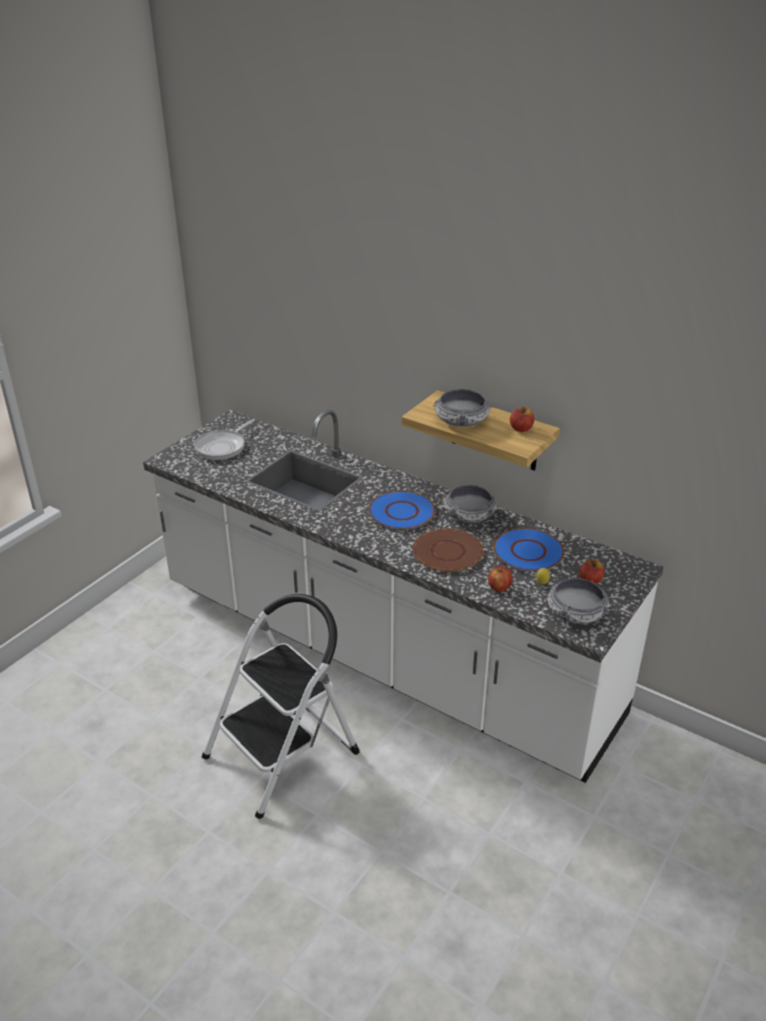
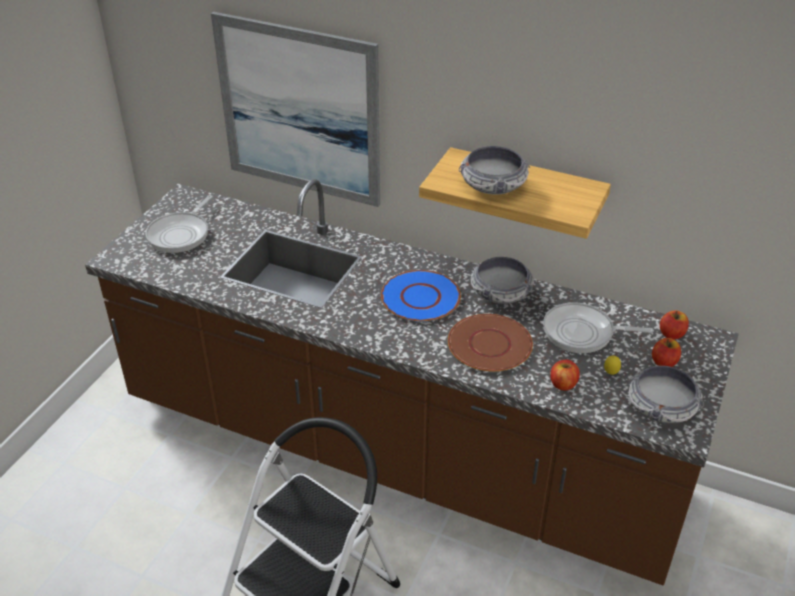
camera: 10 degrees left, 5 degrees up
white counter [143,410,664,783] -> brown counter [85,179,739,586]
blue plate [493,528,564,572] -> frying pan [543,302,654,353]
apple [510,406,534,432] -> apple moved to [660,310,689,339]
none -> picture [211,12,380,207]

